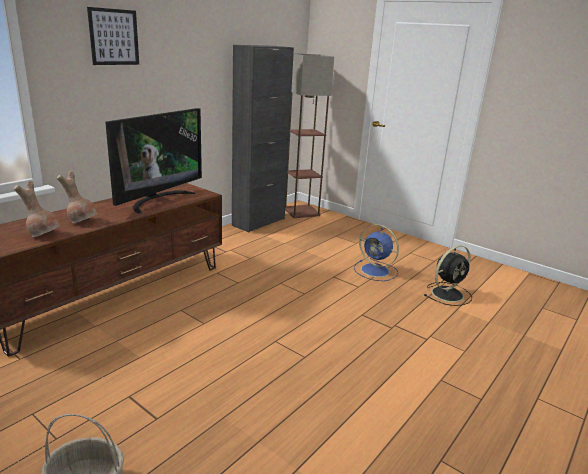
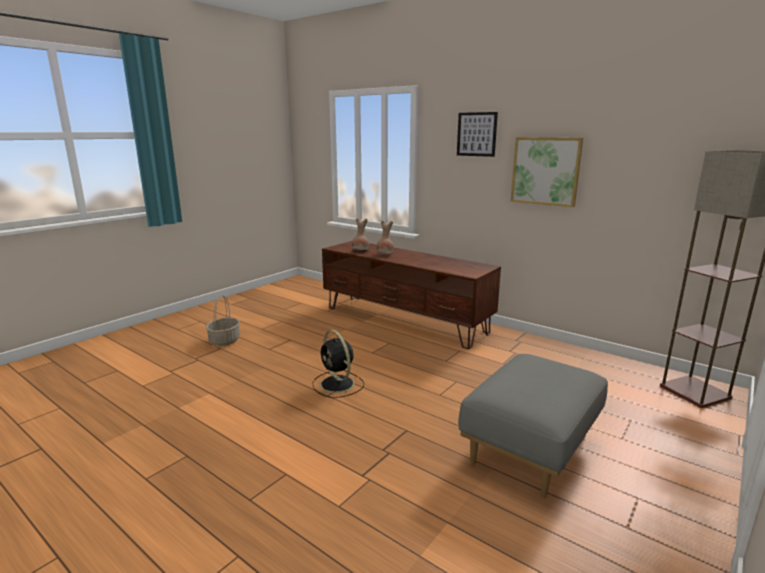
camera: 90 degrees right, 5 degrees down
television [105,108,202,214] -> none
black cabinet [232,45,294,232] -> none
blue fan [354,224,399,281] -> grey ottoman [458,354,608,498]
black fan [424,245,472,306] -> black fan moved to [312,330,364,398]
none -> picture [510,137,583,207]

